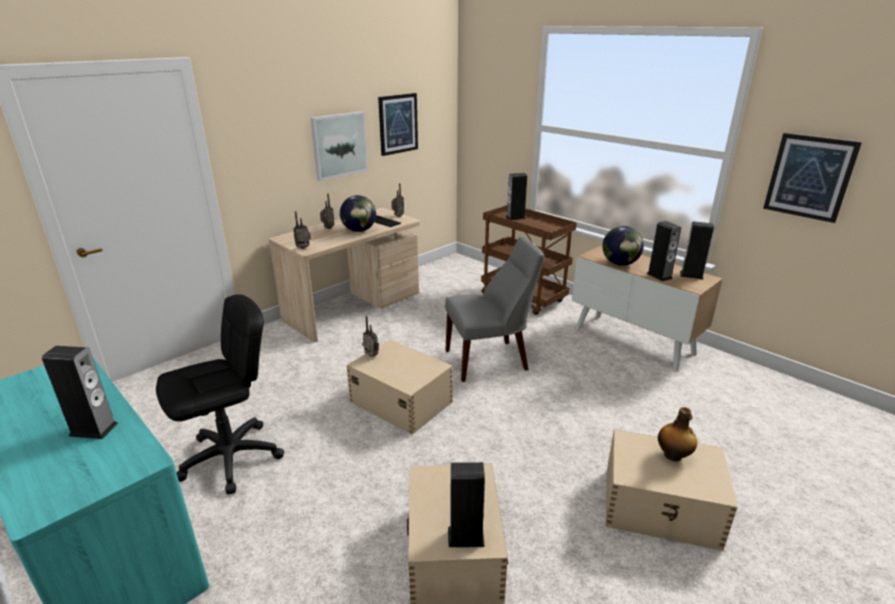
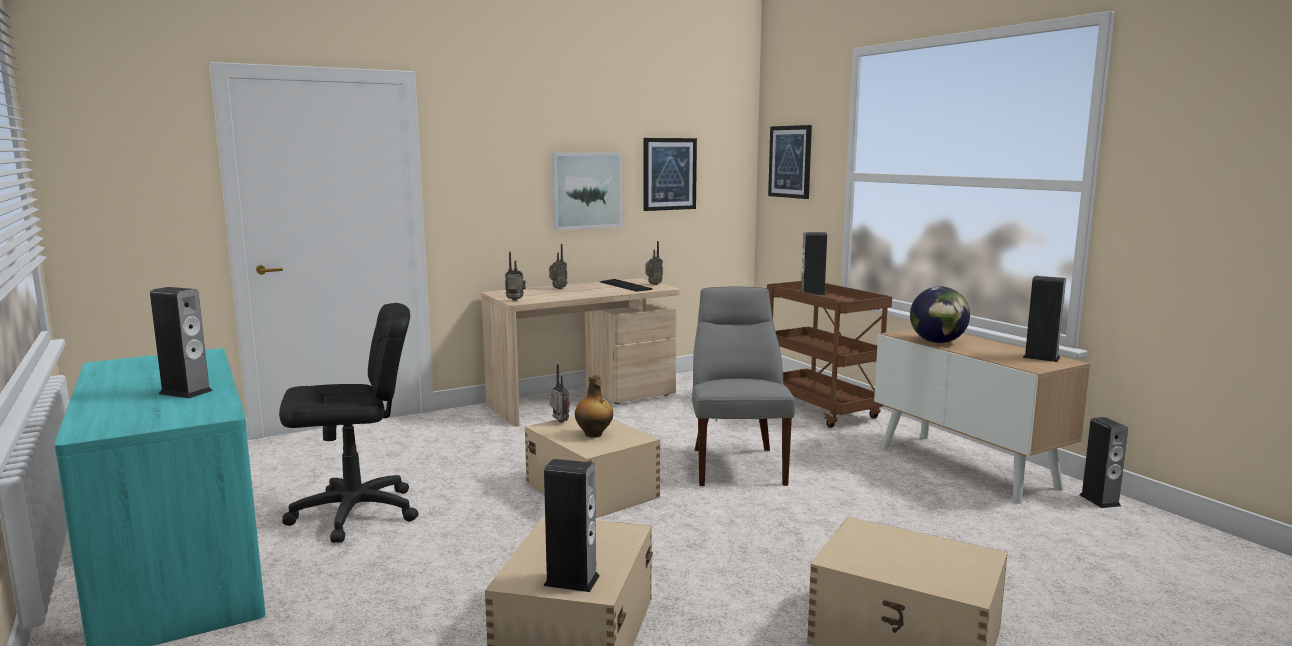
camera: 15 degrees right, 15 degrees down
globe [340,195,376,232] -> none
grey chair [445,237,544,382] -> grey chair turned 90 degrees counterclockwise [692,287,795,486]
speaker [647,221,681,281] -> speaker moved to [1079,417,1128,508]
bottle [658,407,697,461] -> bottle moved to [575,375,613,438]
picture [763,133,862,223] -> picture moved to [768,125,812,199]

